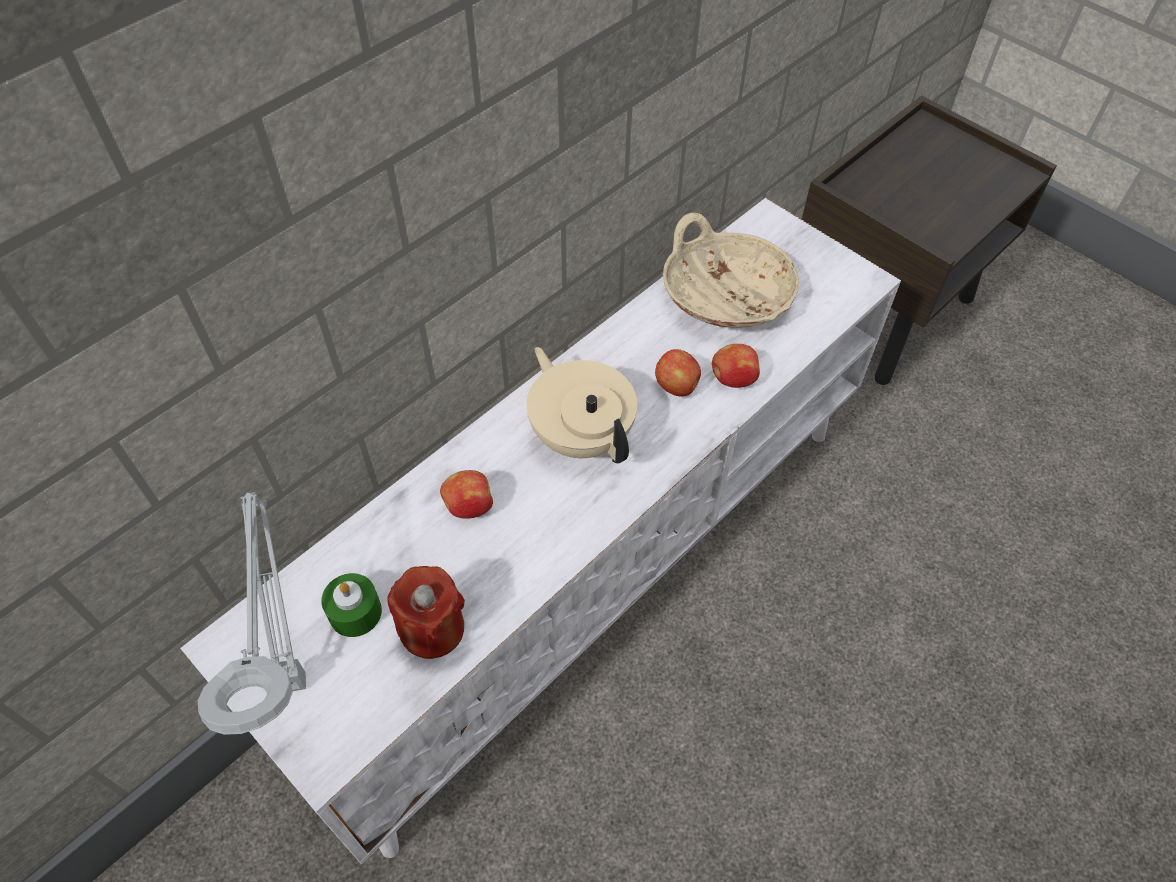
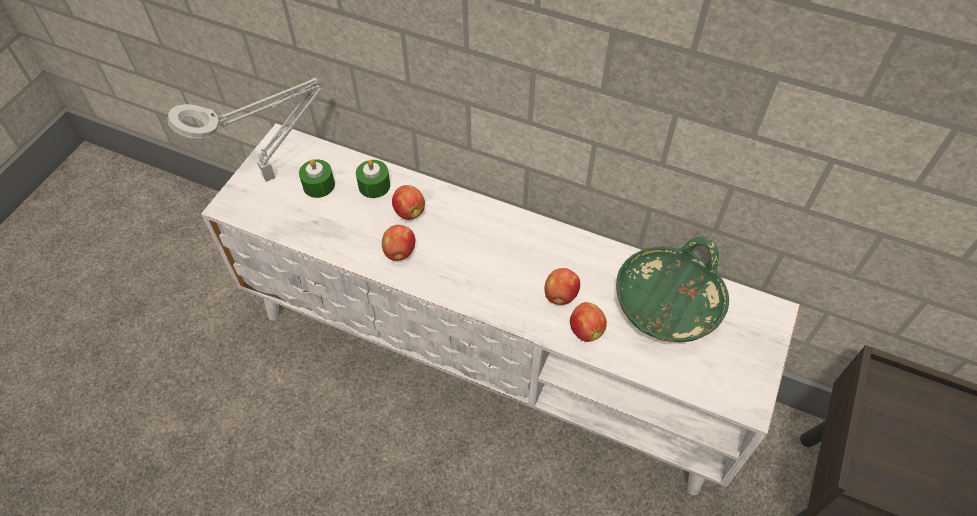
camera: 70 degrees right, 0 degrees up
red candle [388,566,465,659] -> none
beige teapot [527,347,637,463] -> none
beige bowl [663,213,799,328] -> green bowl [616,237,729,342]
none -> green candle [356,160,390,198]
none -> apple [382,225,415,261]

